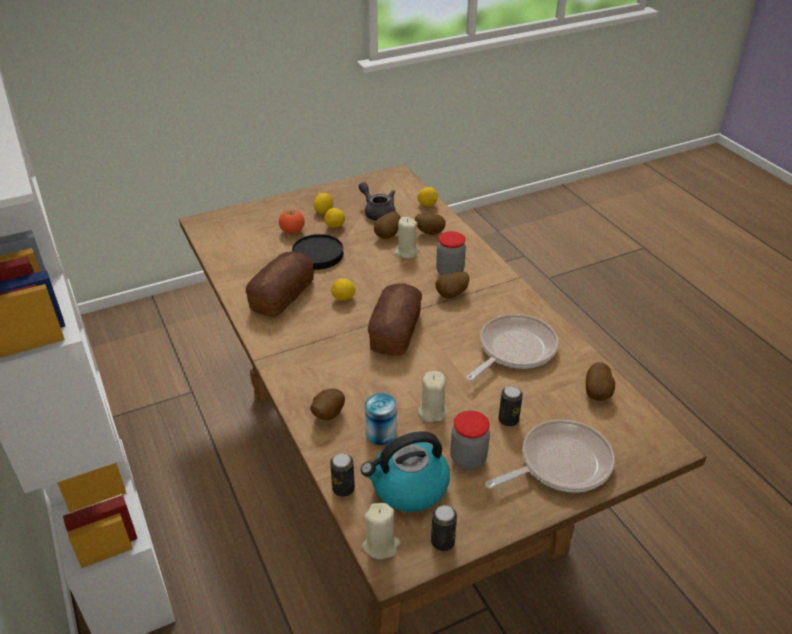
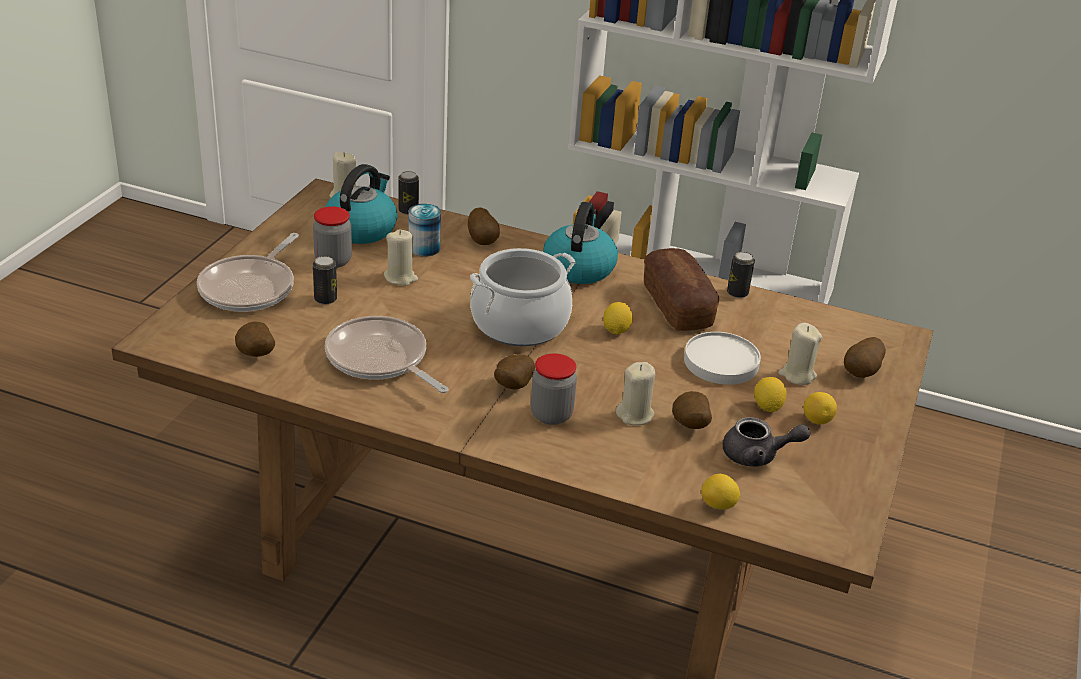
camera: 135 degrees right, 5 degrees down
tomato [279,209,305,234] -> beige candle [778,323,822,385]
black plate [292,234,343,270] -> white plate [684,332,761,385]
bread [368,283,422,356] -> cooking pot [470,248,575,346]
potato [415,213,446,235] -> potato moved to [844,337,886,378]
can [431,505,457,551] -> can moved to [727,252,755,298]
frying pan [466,314,559,381] -> frying pan turned 135 degrees clockwise [325,316,449,393]
none -> kettle [543,202,618,284]

